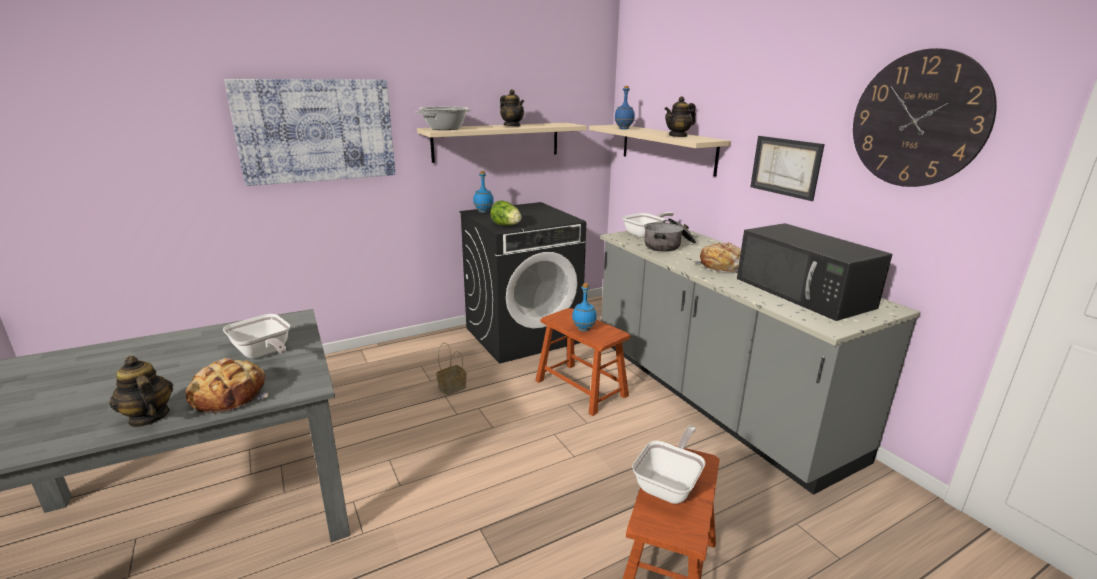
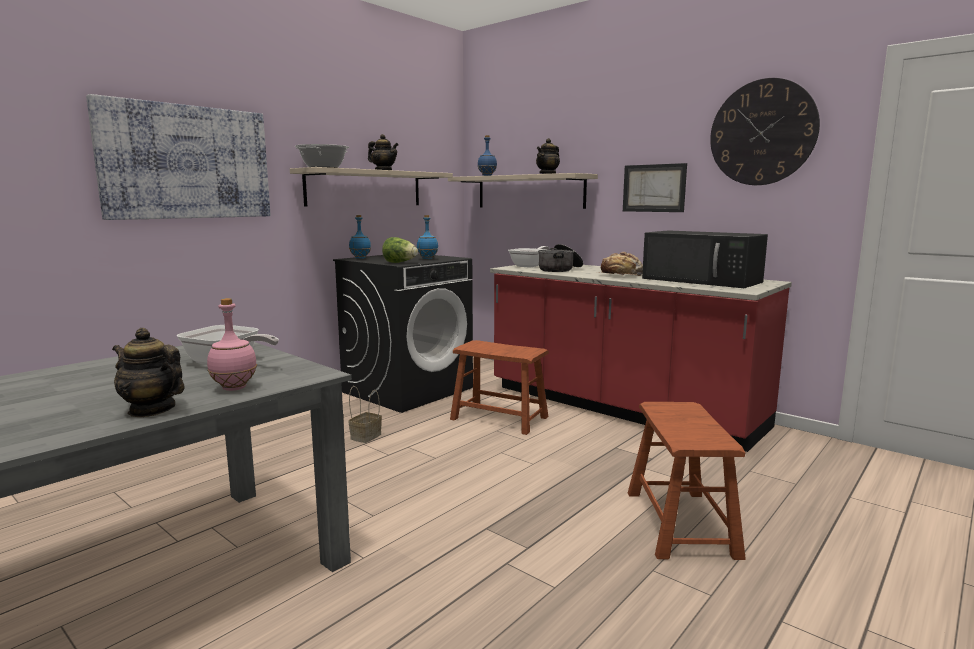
camera: 20 degrees left, 10 degrees down
bread [186,358,269,415] -> pink bottle [207,298,257,391]
blue bottle [572,283,597,331] -> blue bottle moved to [417,215,438,259]
grey counter [600,230,921,495] -> red counter [490,265,792,452]
frying pan [632,425,706,504] -> none

